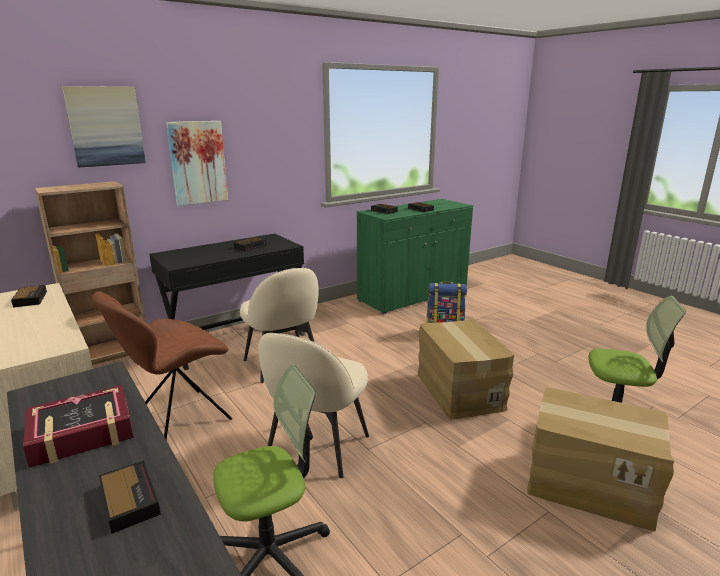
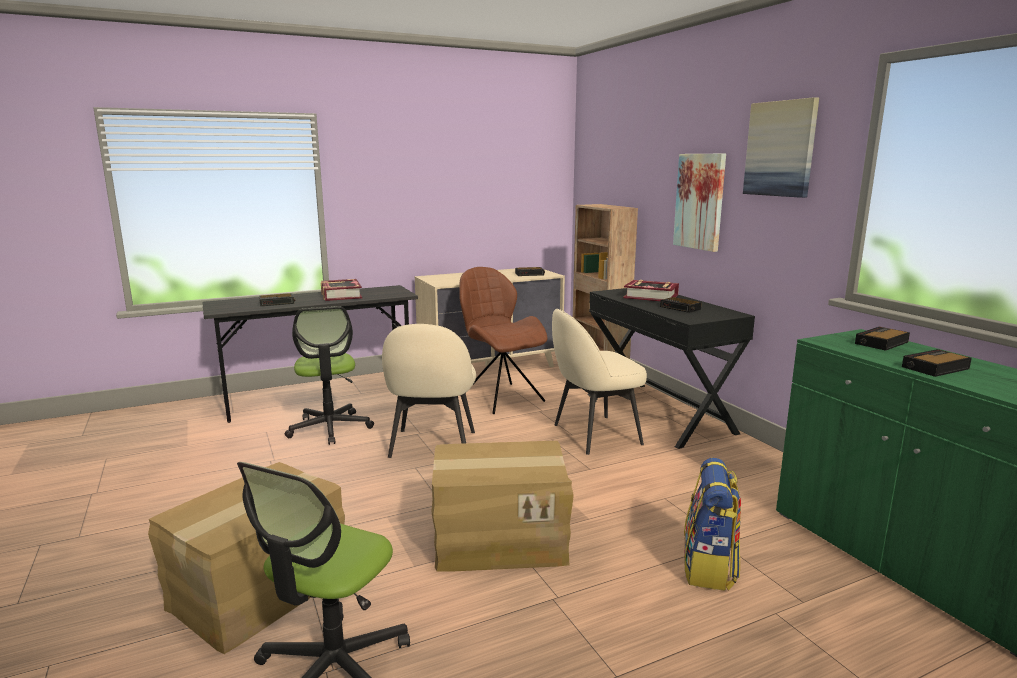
camera: 100 degrees right, 5 degrees down
picture [62,86,146,168] -> picture moved to [743,97,819,198]
beige chair [258,333,369,478] -> beige chair turned 120 degrees counterclockwise [382,324,476,458]
none -> book [623,280,679,301]

